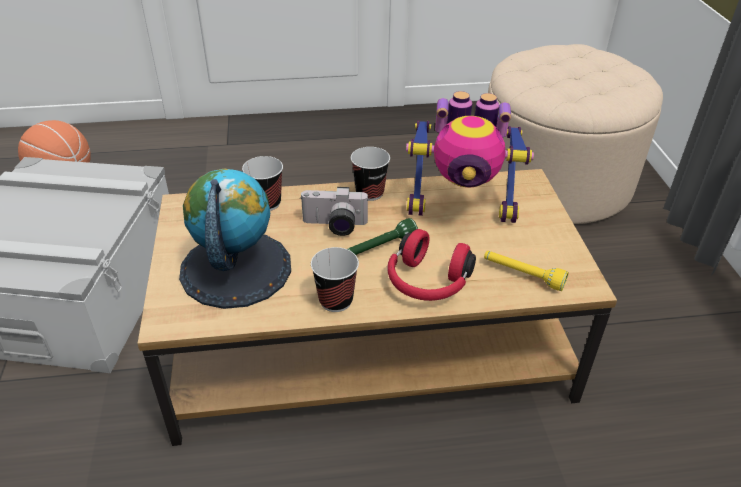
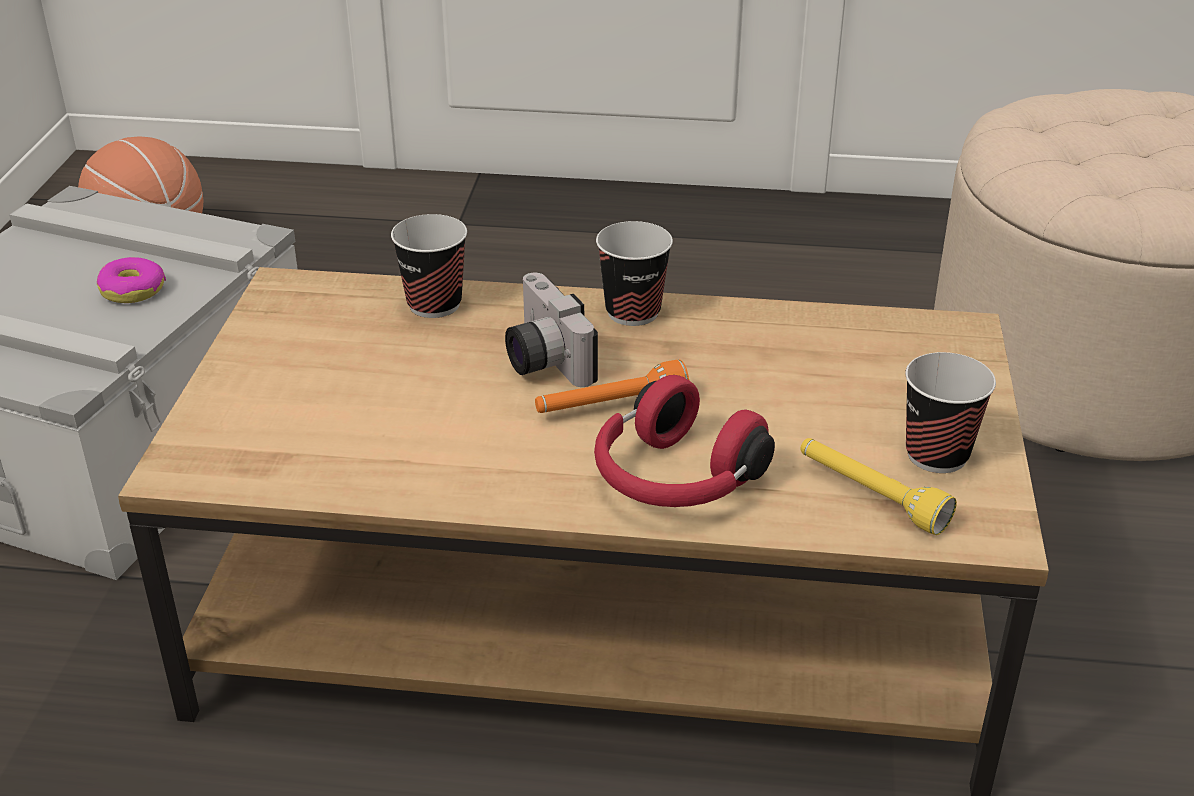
camera: 15 degrees right, 5 degrees down
globe [179,168,291,309] -> none
camera [300,187,369,236] -> camera turned 45 degrees clockwise [505,273,598,387]
cup [311,247,359,312] -> cup moved to [905,352,996,473]
green flashlight [348,218,418,255] -> orange flashlight [535,360,689,413]
toy robot [406,91,534,223] -> none
none -> donut [97,257,166,303]

